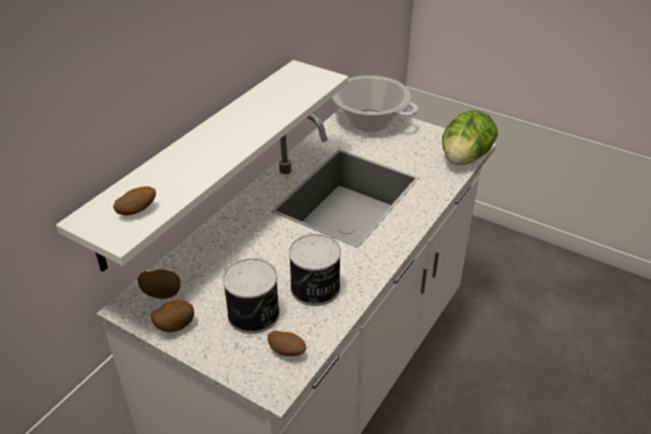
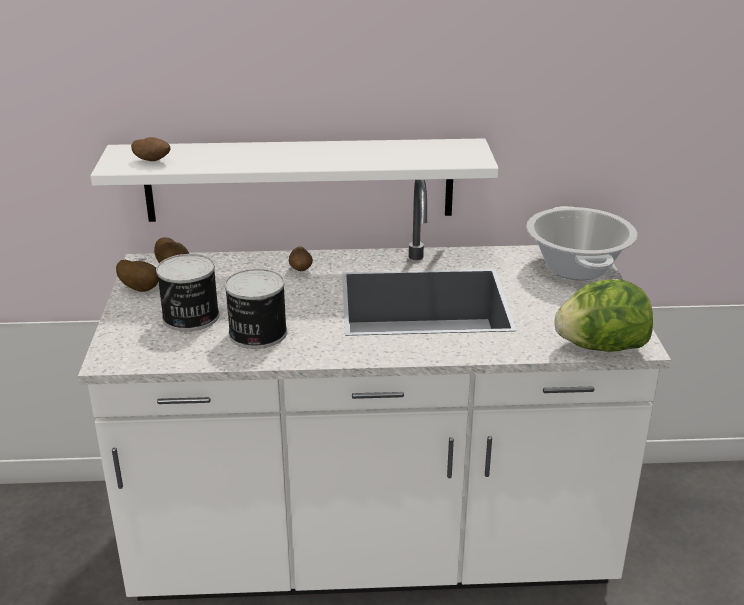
camera: 55 degrees right, 10 degrees down
potato [268,331,306,356] -> potato moved to [289,246,313,271]

